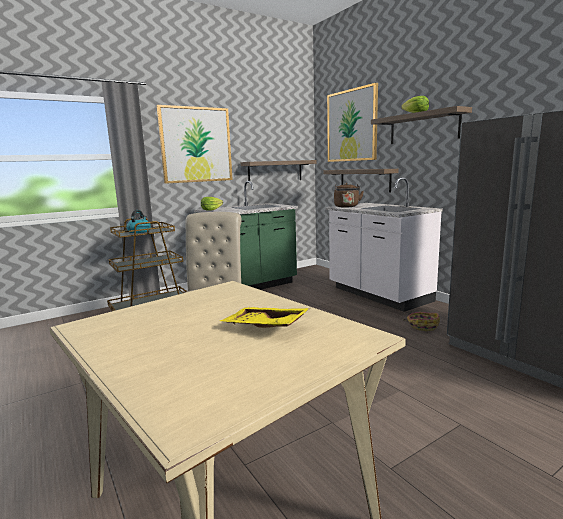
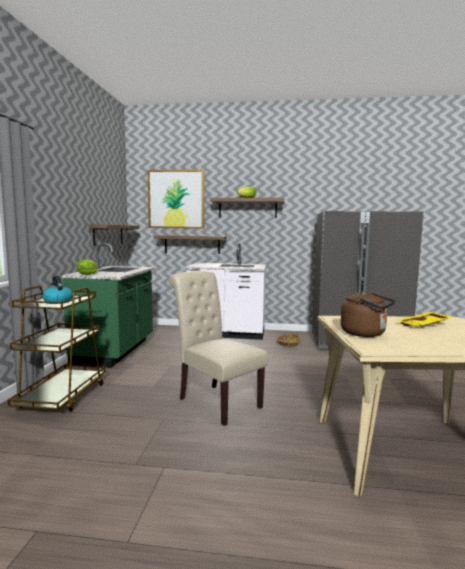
camera: 50 degrees left, 5 degrees down
picture [157,105,233,184] -> none
brown kettle [334,183,364,207] -> brown kettle moved to [341,292,395,337]

